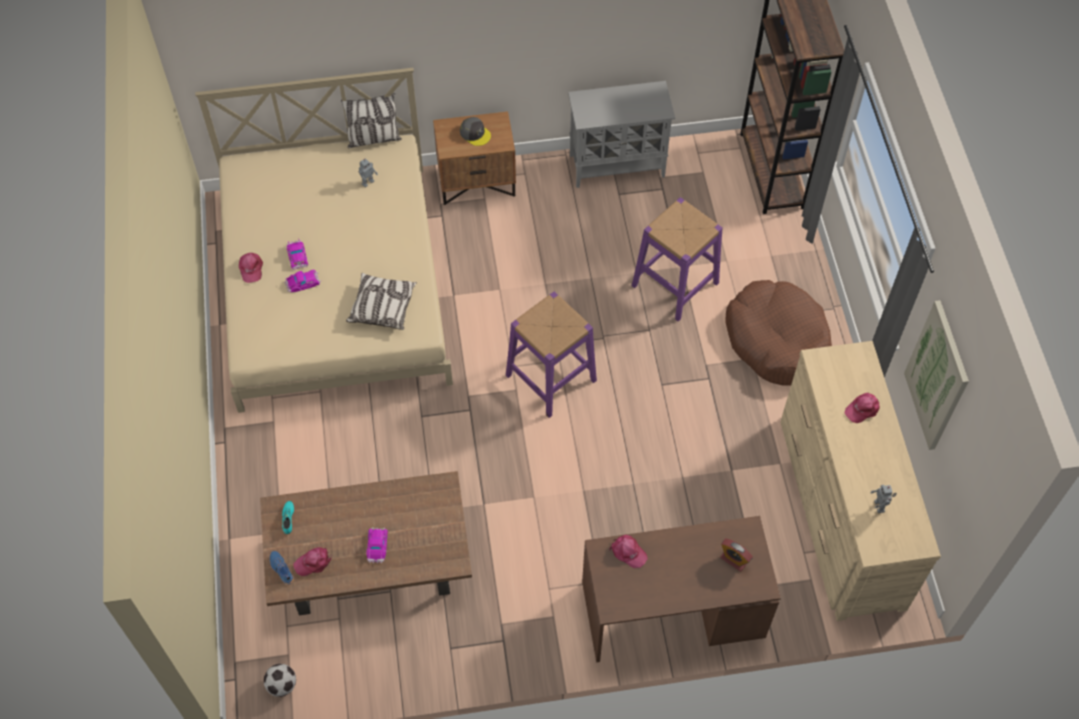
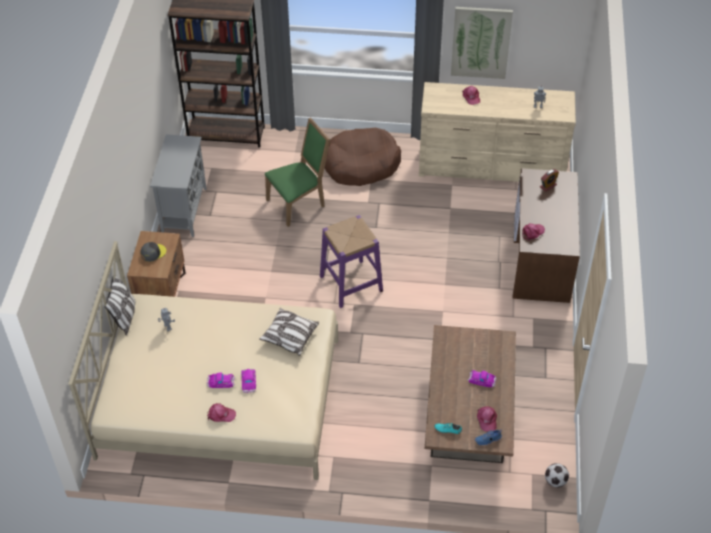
camera: 75 degrees left, 10 degrees down
purple stool [632,197,723,322] -> green chair [265,117,330,227]

